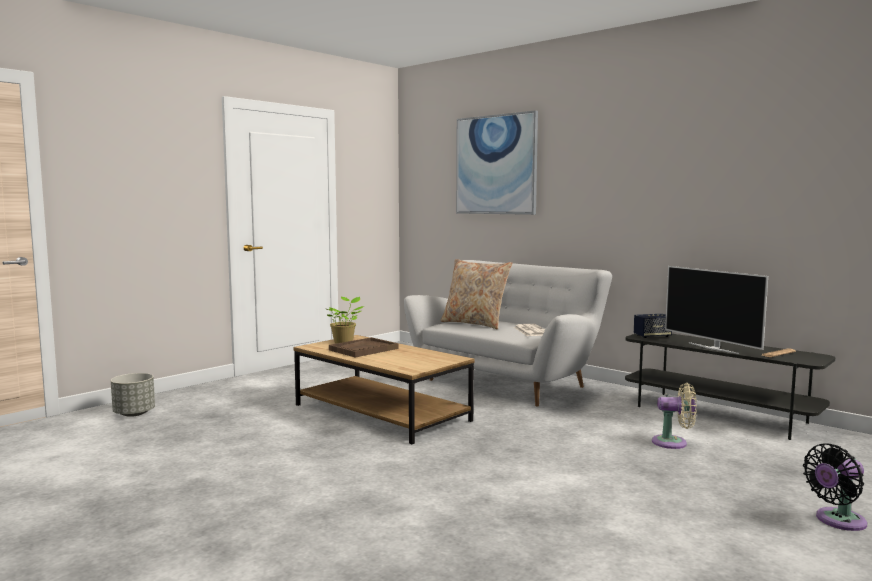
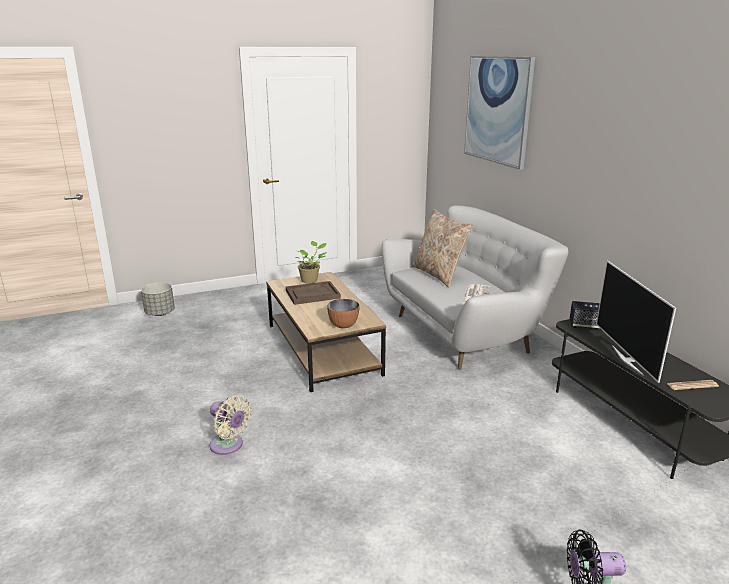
camera: 25 degrees right, 15 degrees up
beige fan [652,383,697,449] -> beige fan moved to [209,395,252,455]
none -> bowl [327,299,360,328]

